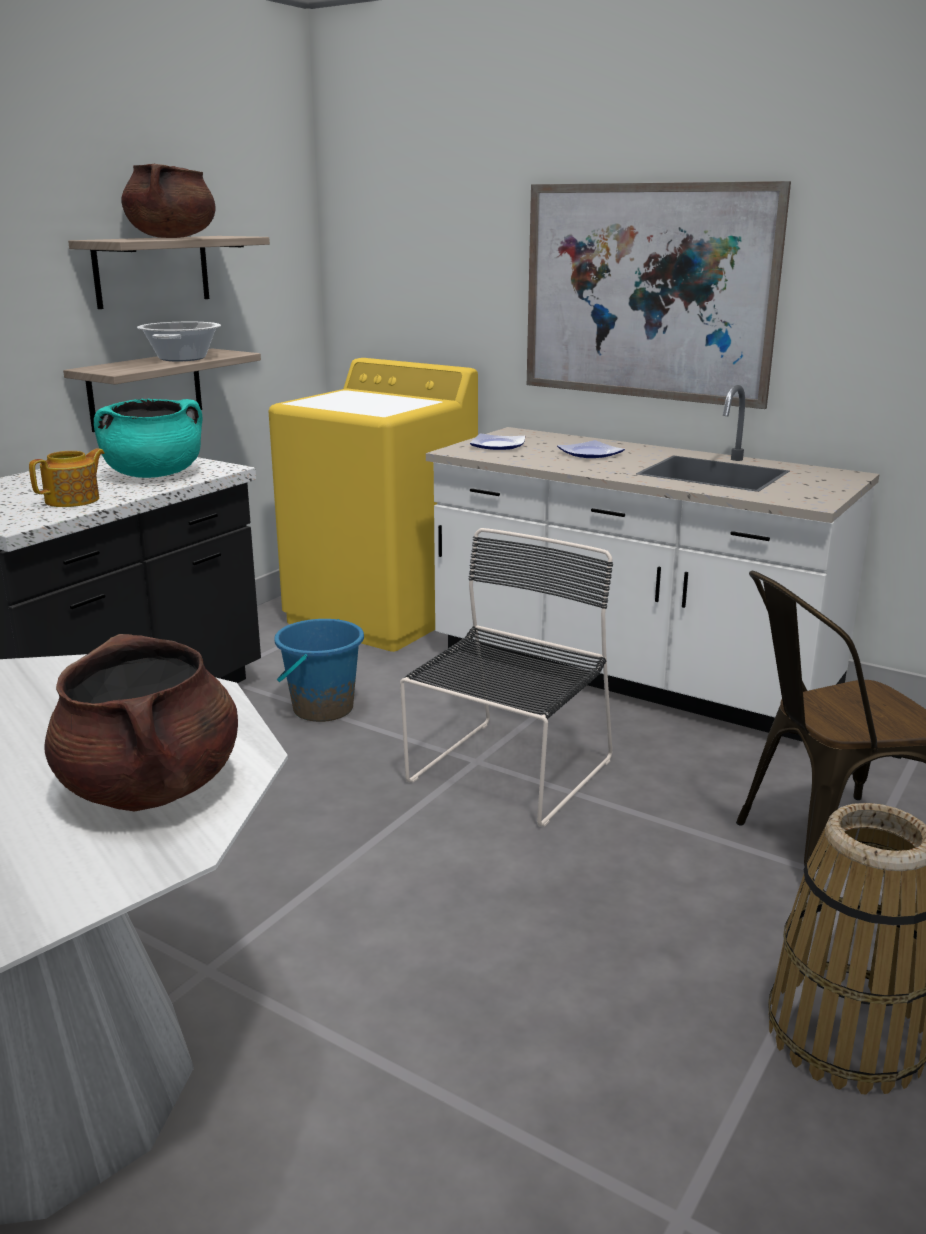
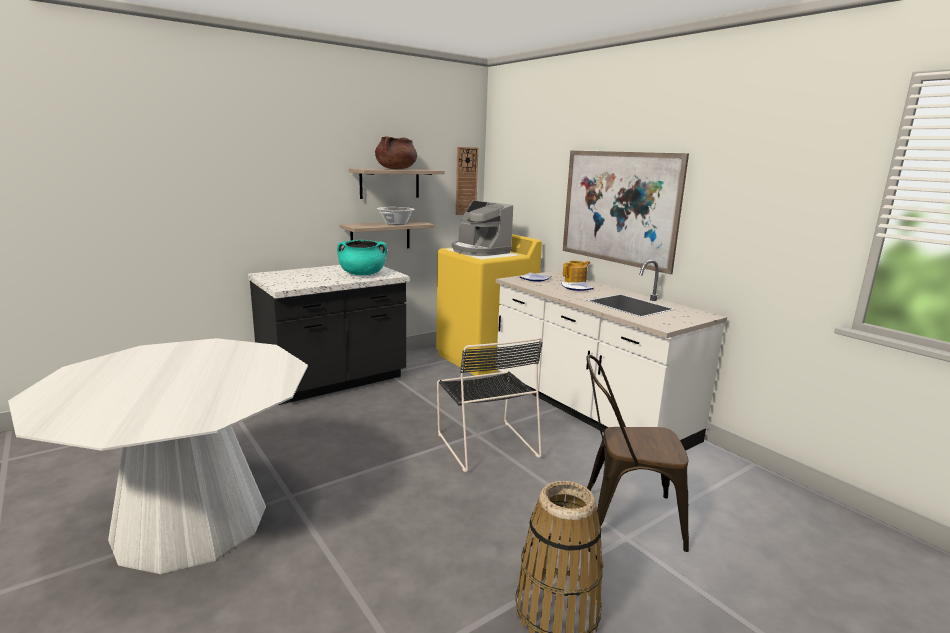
camera: 20 degrees right, 5 degrees down
teapot [29,448,105,507] -> teapot moved to [563,261,590,283]
brown cooking pot [44,634,238,811] -> none
blue bucket [274,619,364,722] -> none
black chair [400,528,613,827] -> black chair turned 105 degrees clockwise [437,338,543,472]
none -> coffee machine [452,201,513,256]
none -> wall clock [456,147,478,215]

